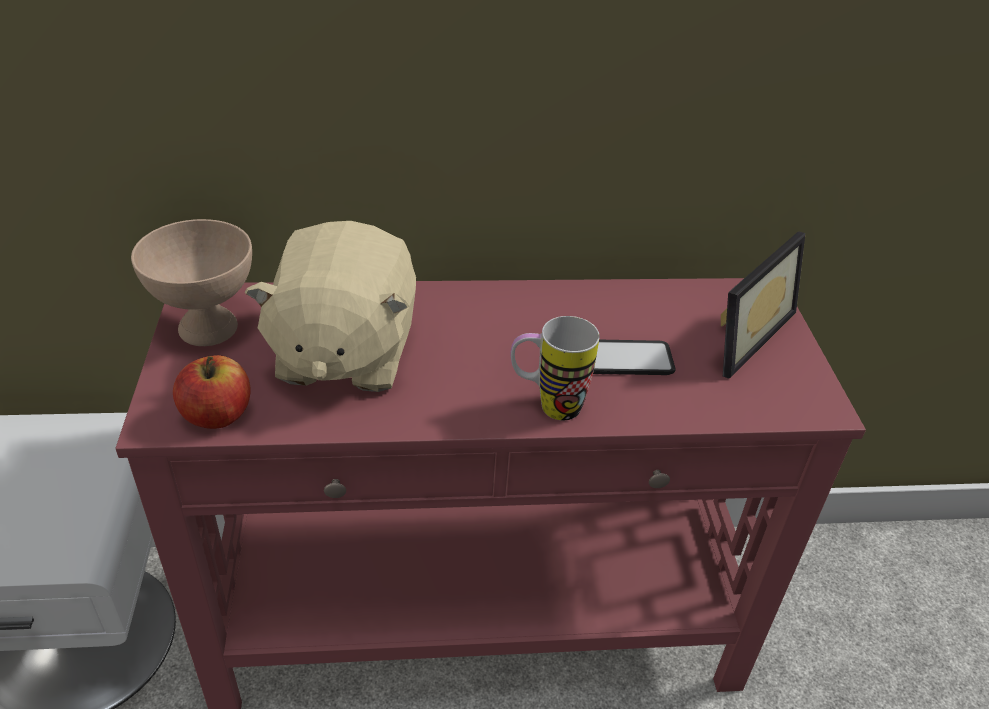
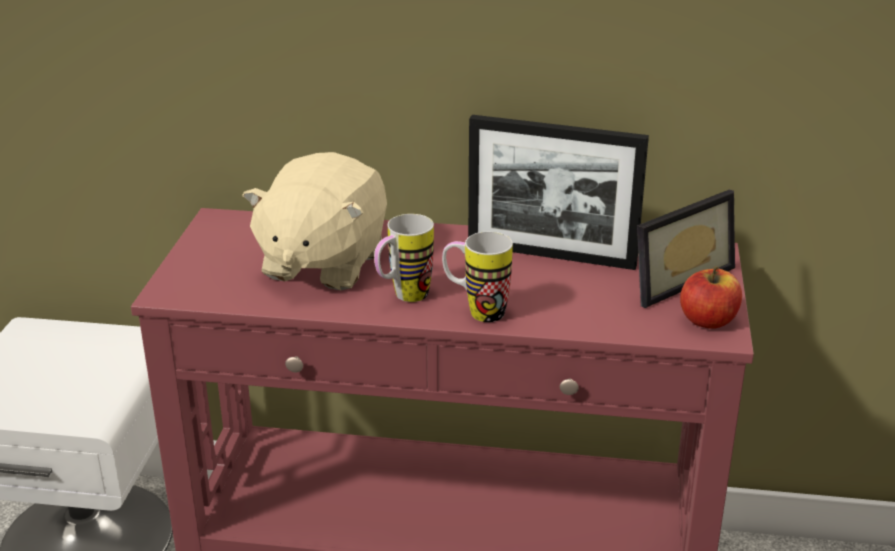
camera: 15 degrees right, 10 degrees down
beige bowl [131,219,252,346] -> none
apple [173,355,251,429] -> apple moved to [680,266,742,329]
phone [593,340,676,375] -> none
none -> mug [374,214,434,302]
none -> picture frame [468,115,649,270]

